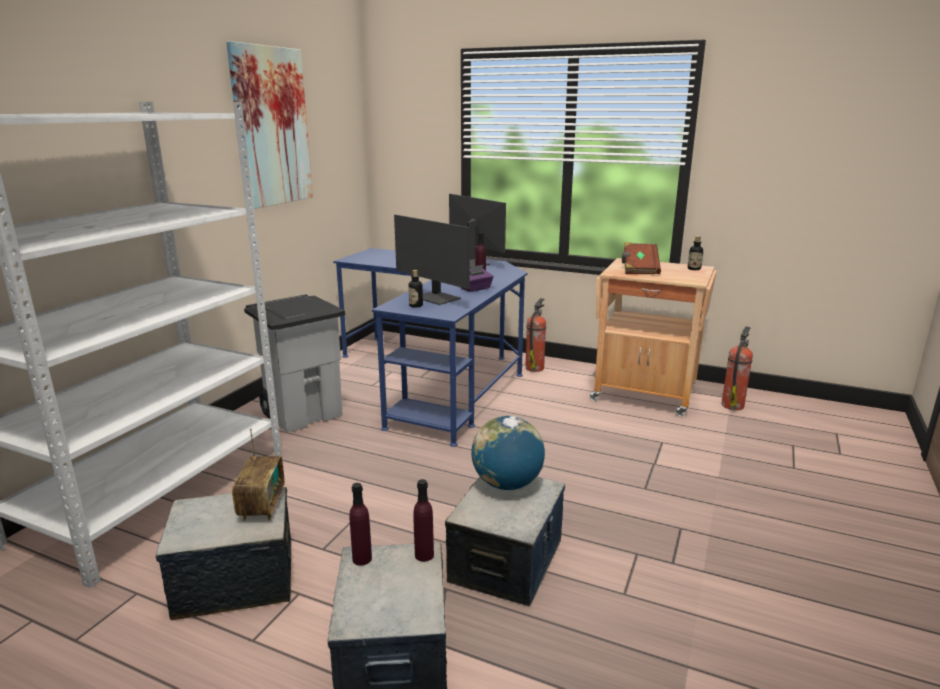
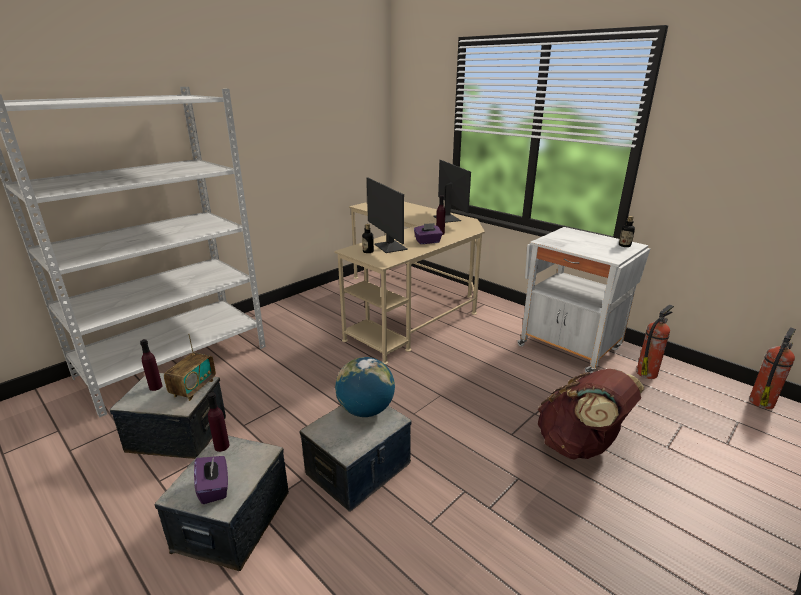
camera: 20 degrees right, 5 degrees up
picture [226,41,313,209] -> none
grey trash can [244,294,345,433] -> none
blue desk [333,248,527,447] -> beige desk [334,202,485,365]
purple bottle [413,479,434,562] -> purple bottle moved to [140,339,163,391]
fire extinguisher [525,298,546,372] -> fire extinguisher moved to [749,327,796,409]
brown cart [590,258,717,416] -> white cart [518,227,650,373]
brown book [622,242,661,274] -> none
none -> purple tissue box [194,455,228,504]
none -> brown backpack [538,369,644,460]

